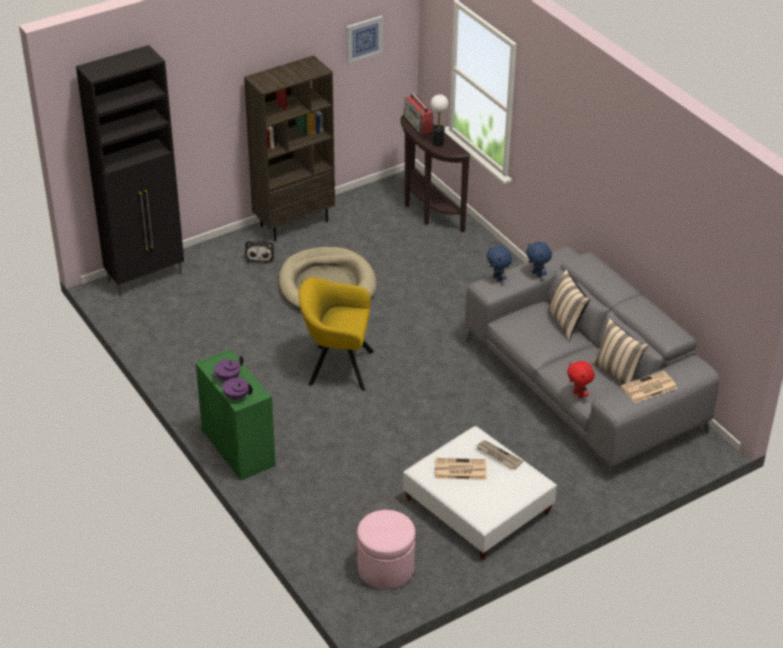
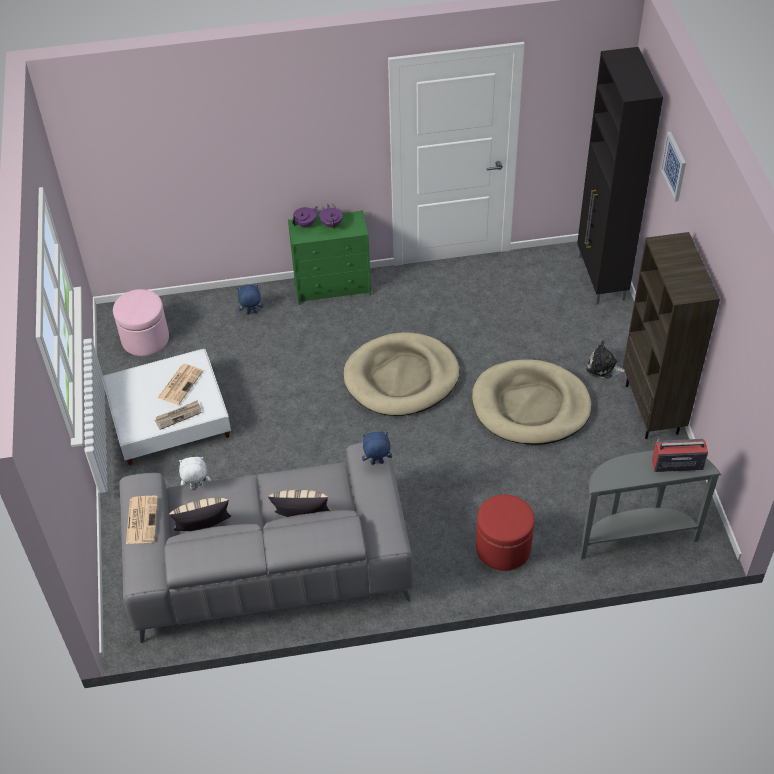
camera: 115 degrees right, 10 degrees up
yellow armchair [299,277,374,391] -> beige dog bed [344,332,459,416]
picture [346,16,383,64] -> picture moved to [660,132,686,201]
brown console table [400,114,470,232] -> grey console table [580,450,721,559]
table lamp [431,94,449,147] -> none
blue plush toy [526,242,552,278] -> blue plush toy moved to [237,285,263,315]
red plush toy [567,361,595,398] -> white plush toy [179,457,211,489]
none -> red ottoman [476,494,535,571]

